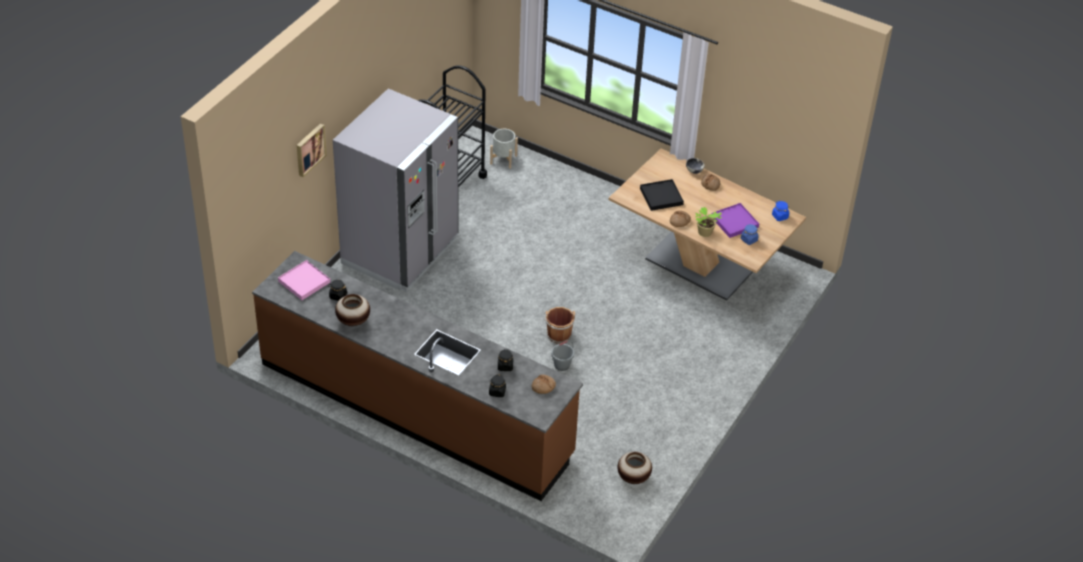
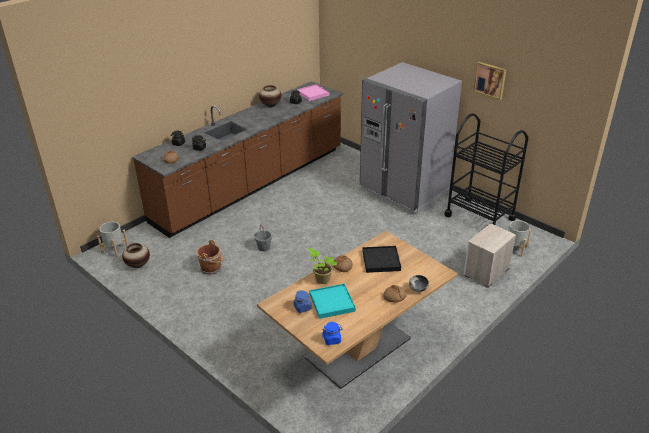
camera: 105 degrees right, 10 degrees down
picture [297,123,327,177] -> picture moved to [473,62,506,100]
brown bucket [544,307,576,343] -> brown bucket moved to [197,240,224,275]
purple tray [711,203,759,238] -> turquoise tray [310,284,356,319]
none -> grey planter [97,222,128,257]
none -> nightstand [464,223,516,288]

